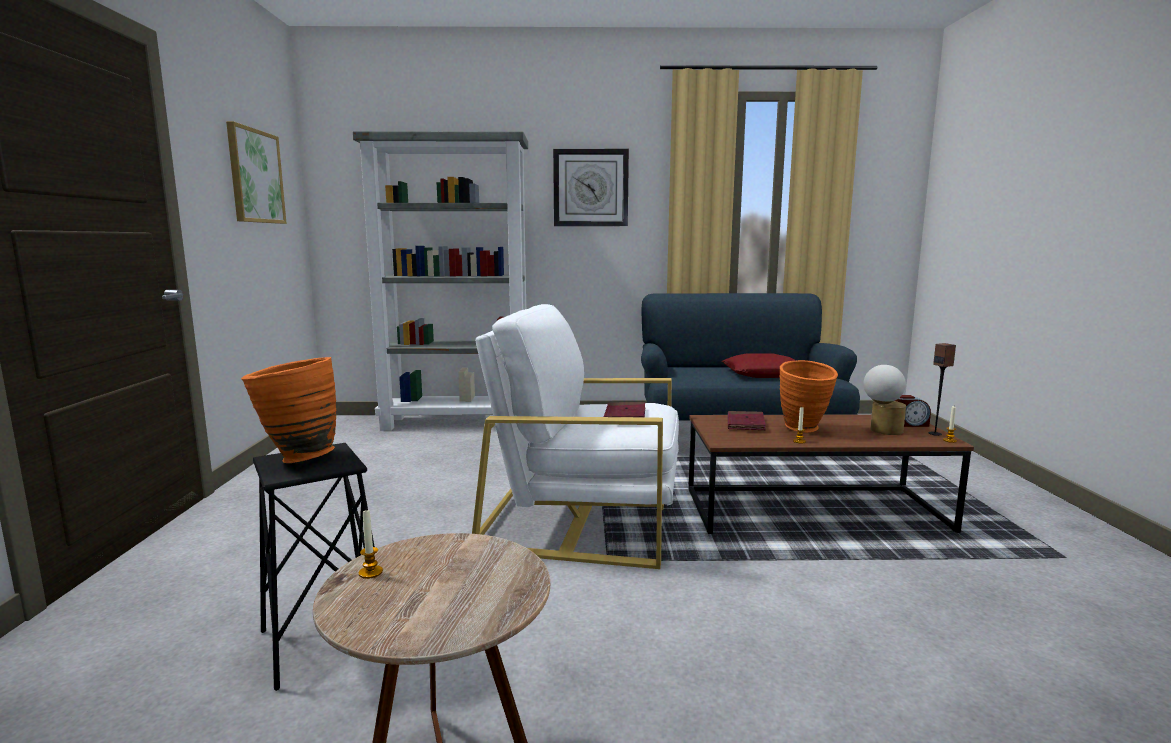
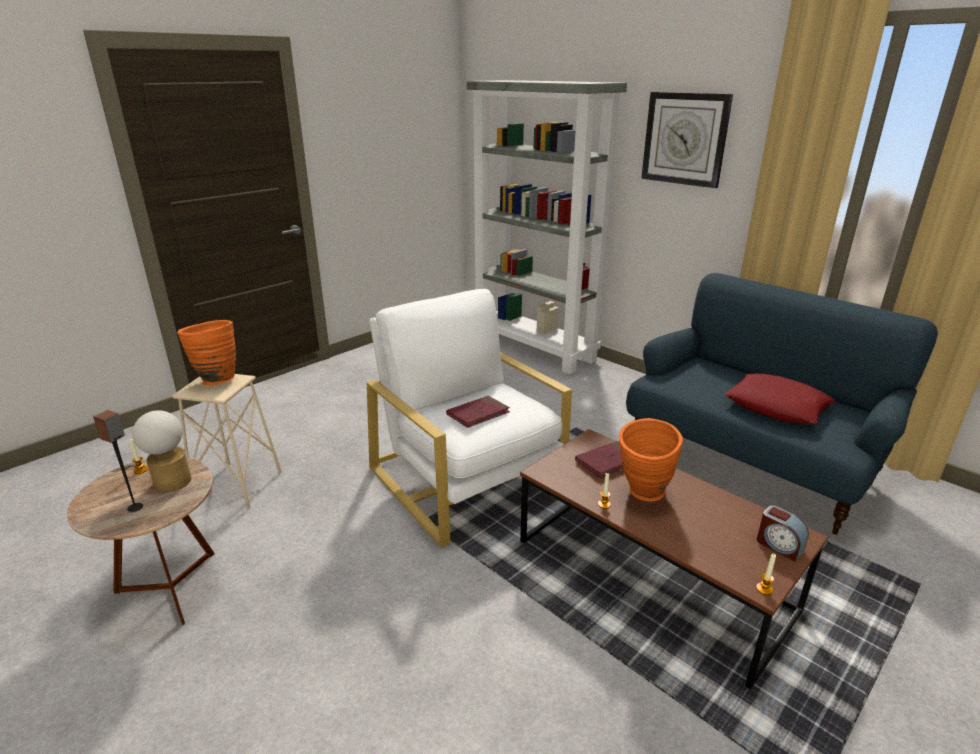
camera: 45 degrees right, 15 degrees up
picture [226,121,287,224] -> none
black stool [253,443,375,691] -> beige stool [172,374,282,509]
table lamp [863,365,906,435] -> table lamp moved to [132,410,191,492]
speaker [929,343,956,436] -> speaker moved to [93,410,143,512]

